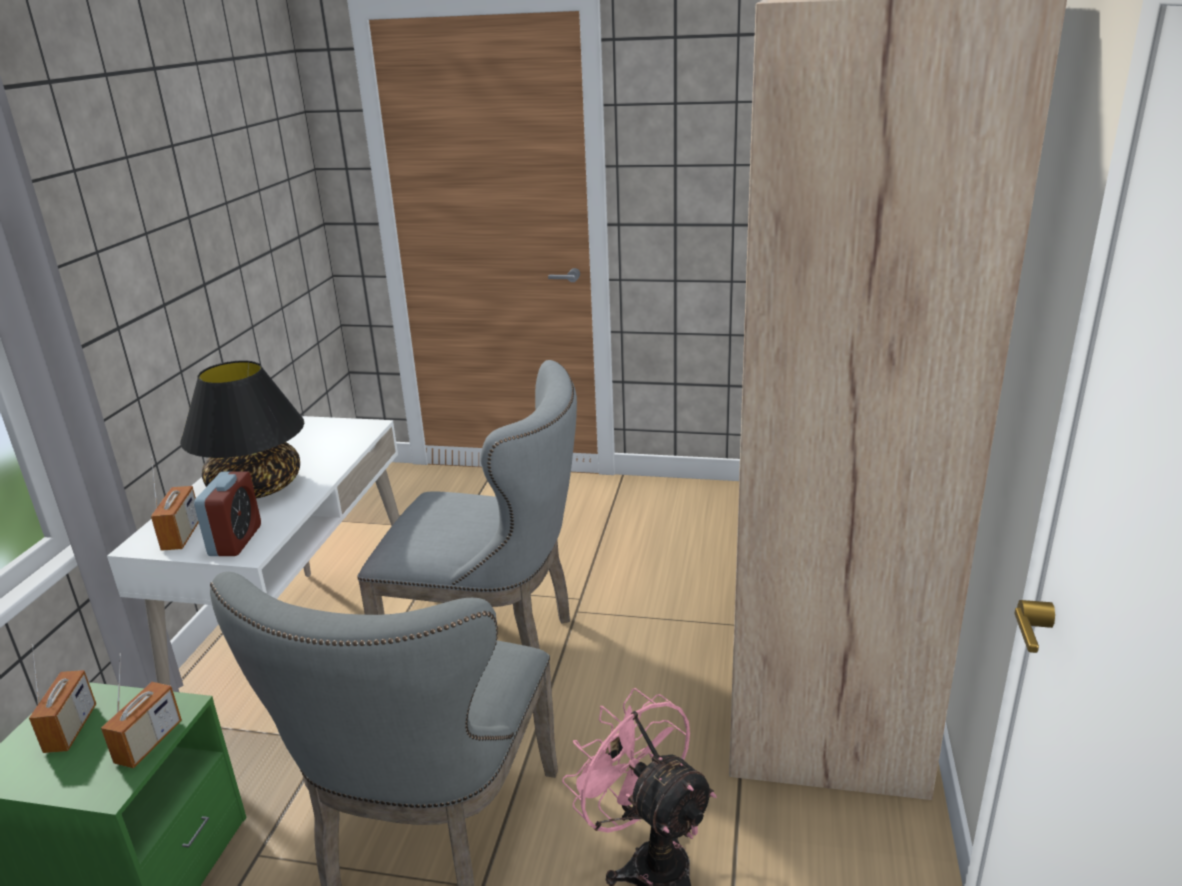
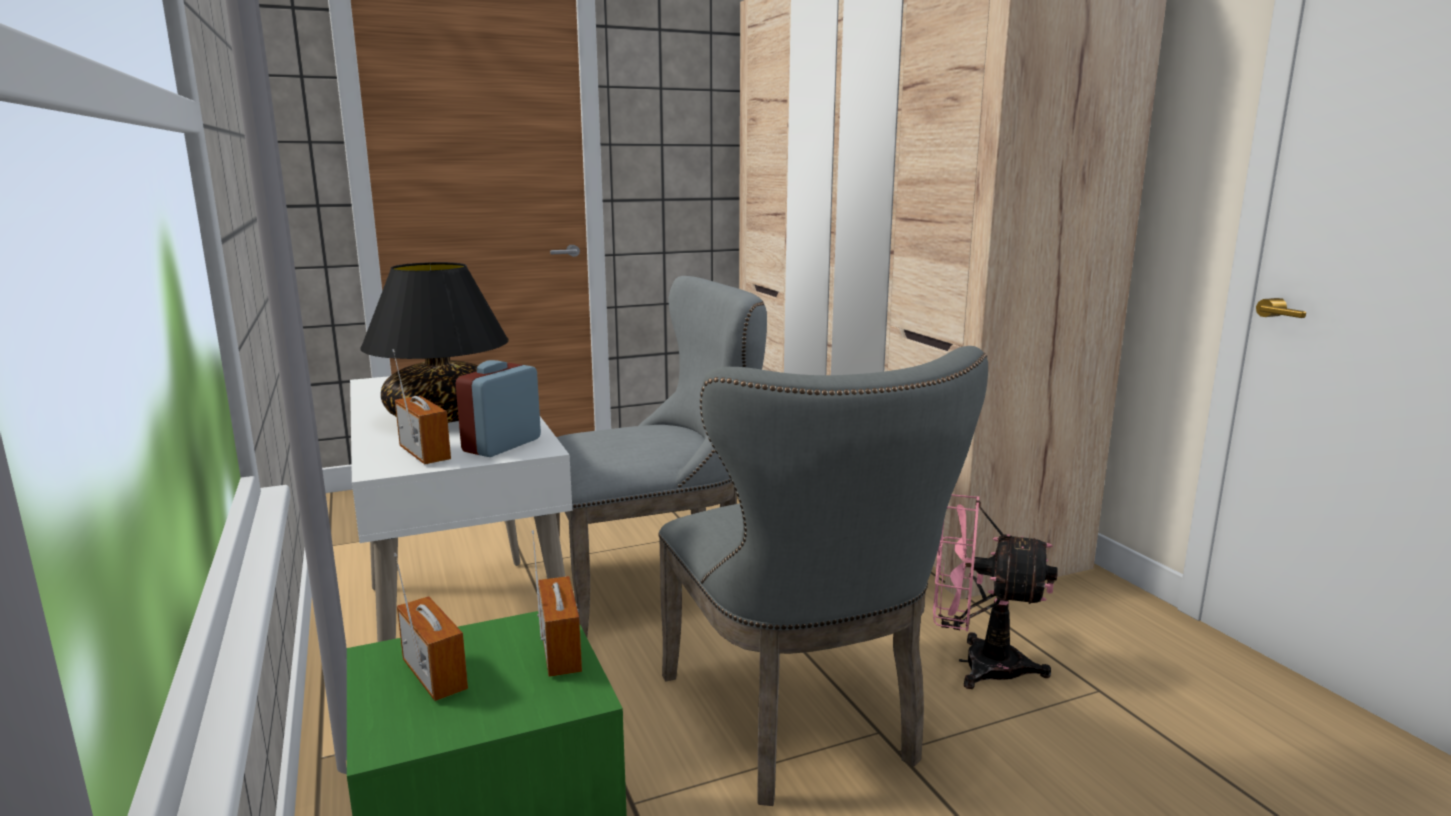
camera: 35 degrees left, 10 degrees down
alarm clock [194,471,261,556] -> alarm clock turned 120 degrees counterclockwise [456,360,541,457]

